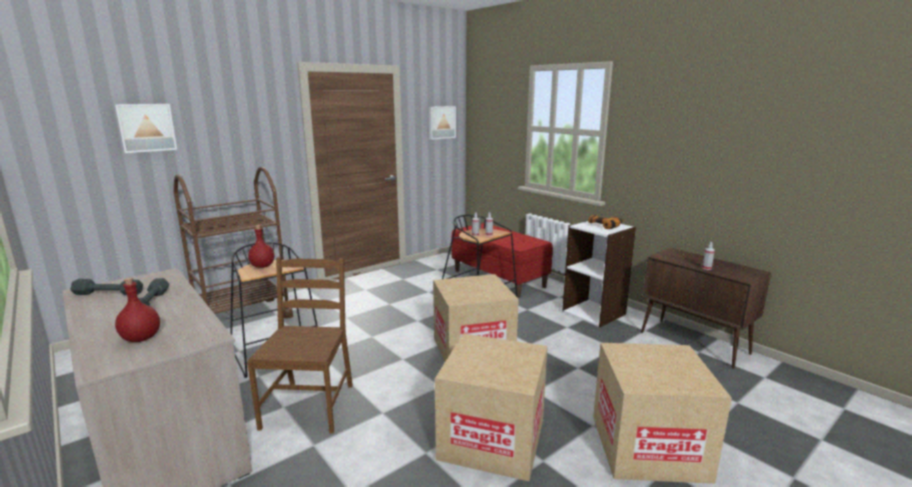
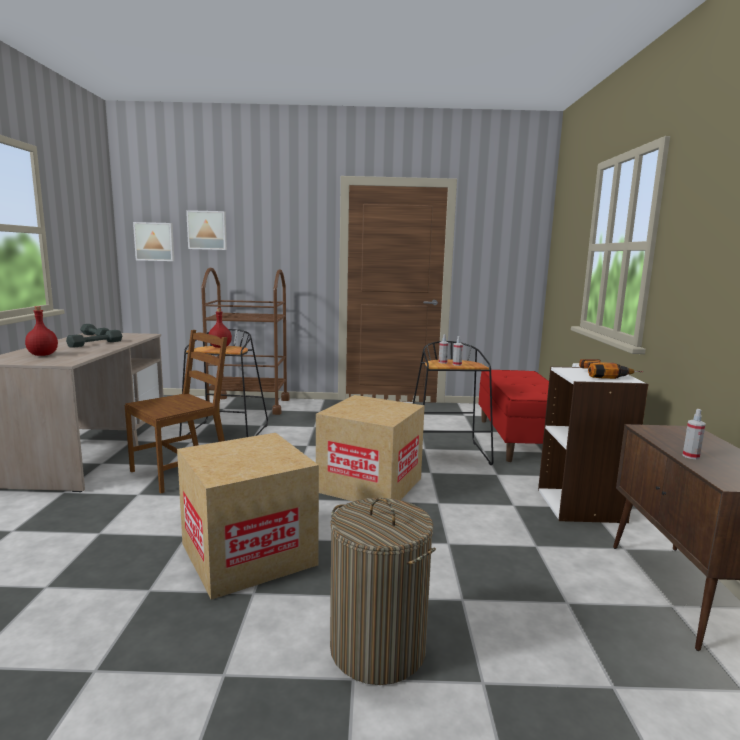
camera: 40 degrees right, 5 degrees down
picture [429,106,456,140] -> picture moved to [133,222,174,261]
cardboard box [593,343,732,484] -> laundry basket [330,498,436,685]

